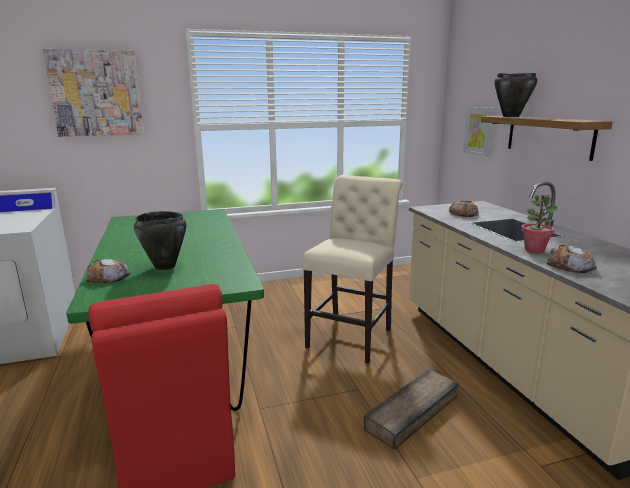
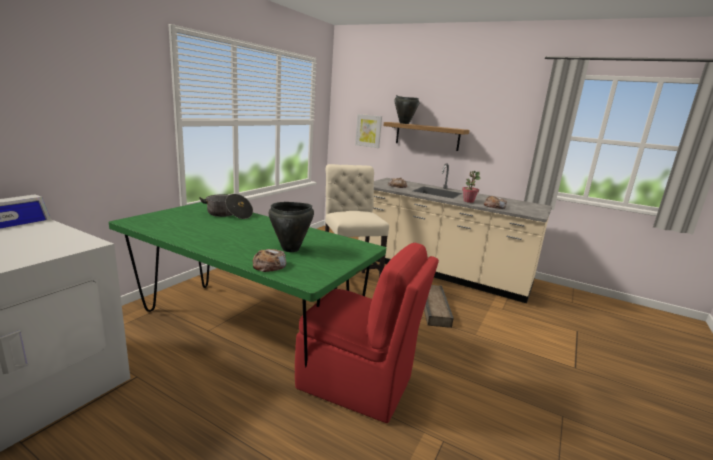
camera: 45 degrees left, 0 degrees up
picture [43,49,144,136] -> none
none -> cooking pot [199,194,253,219]

